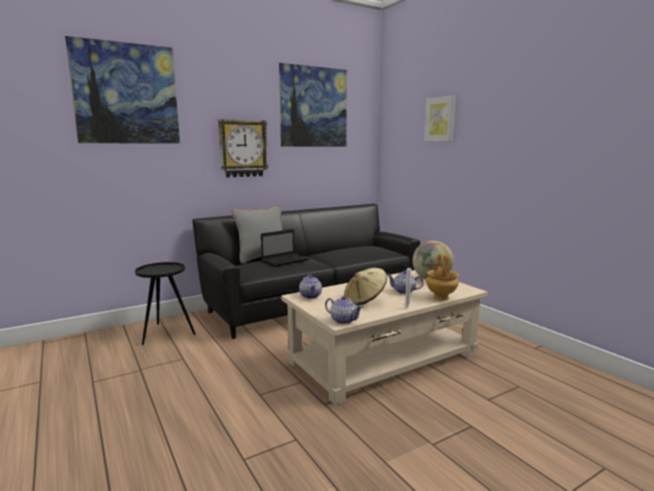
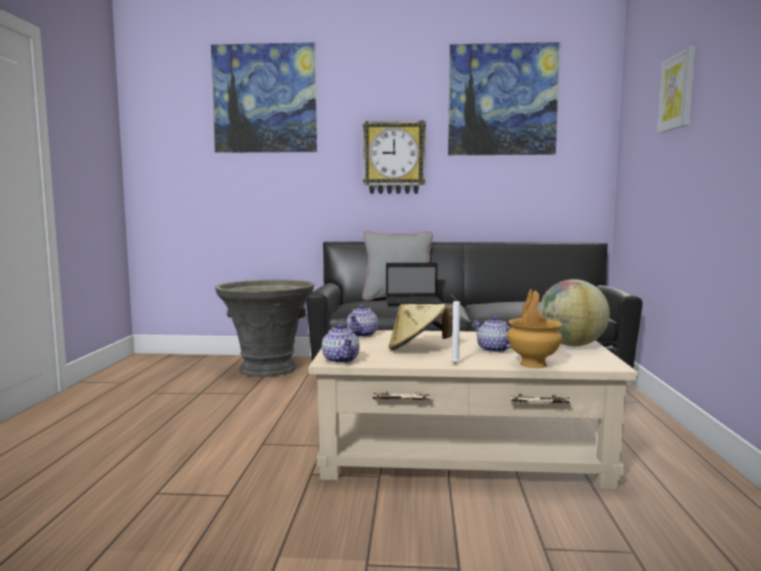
camera: 35 degrees right, 5 degrees down
black side table [135,262,196,345] -> grey planter [215,280,315,377]

